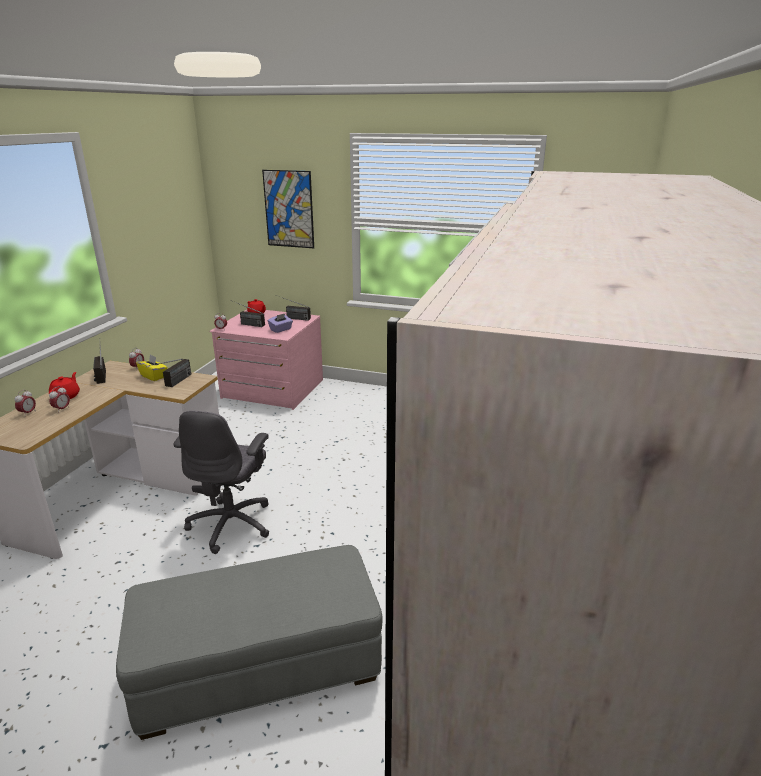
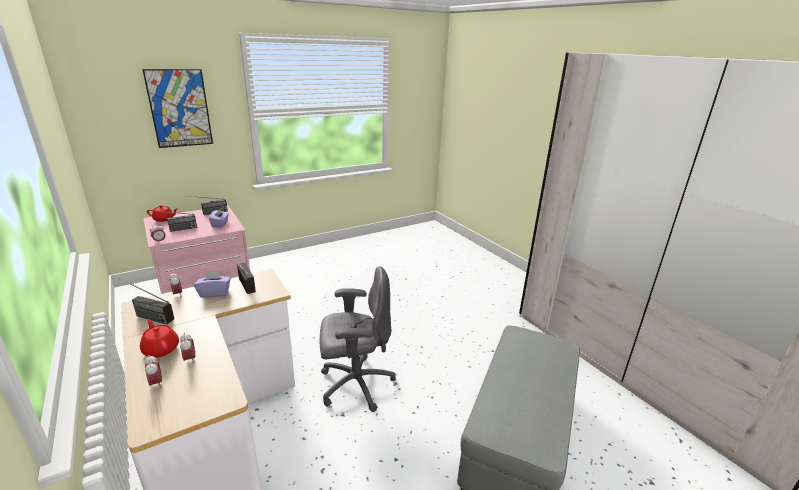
camera: 50 degrees left, 0 degrees up
yellow tissue box [136,354,168,381] -> purple tissue box [194,270,231,298]
grey office chair [174,411,269,554] -> grey office chair turned 60 degrees counterclockwise [320,266,396,412]

